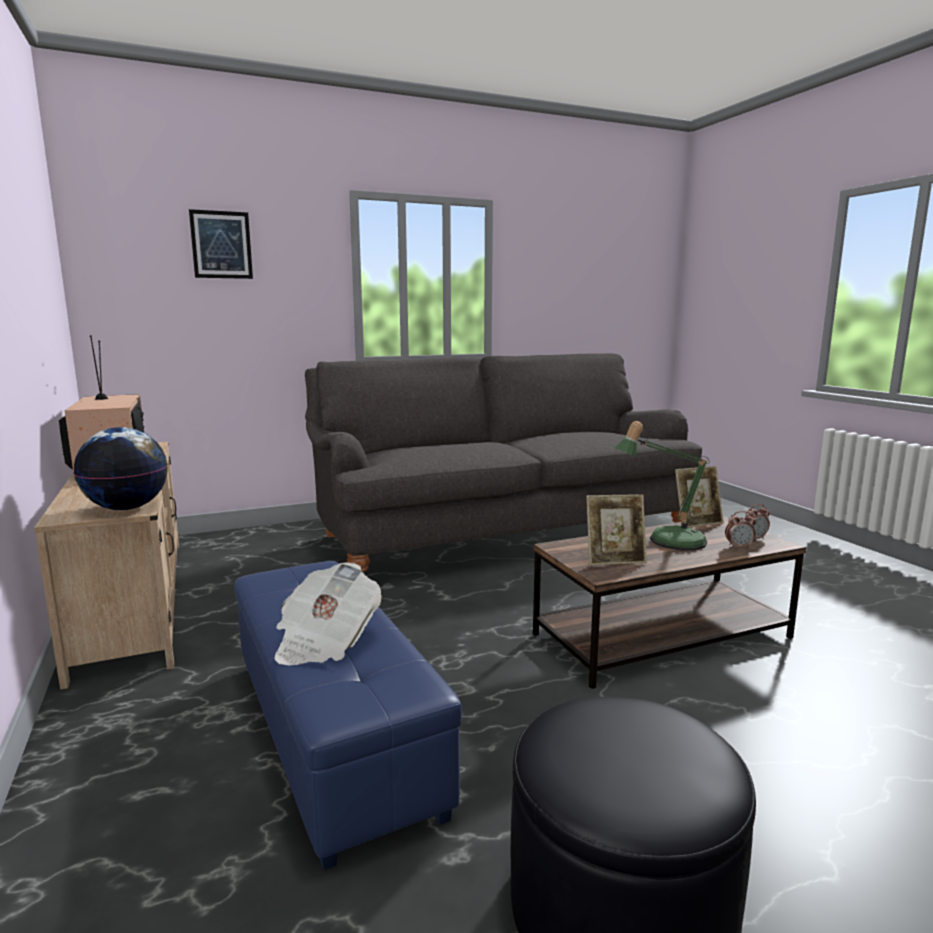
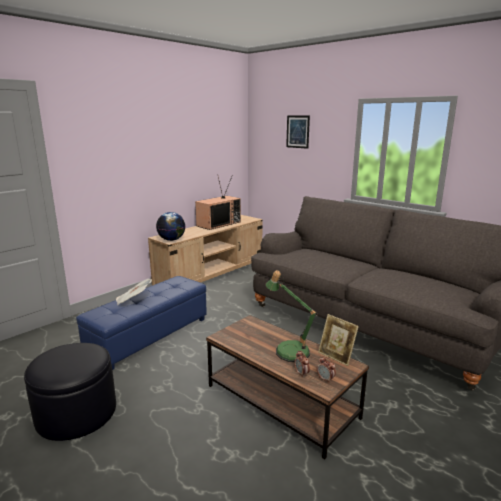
camera: 65 degrees right, 5 degrees up
picture frame [586,494,647,566] -> none

